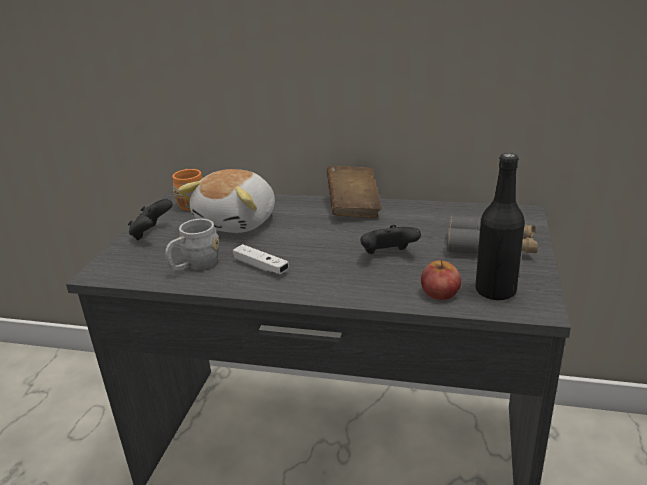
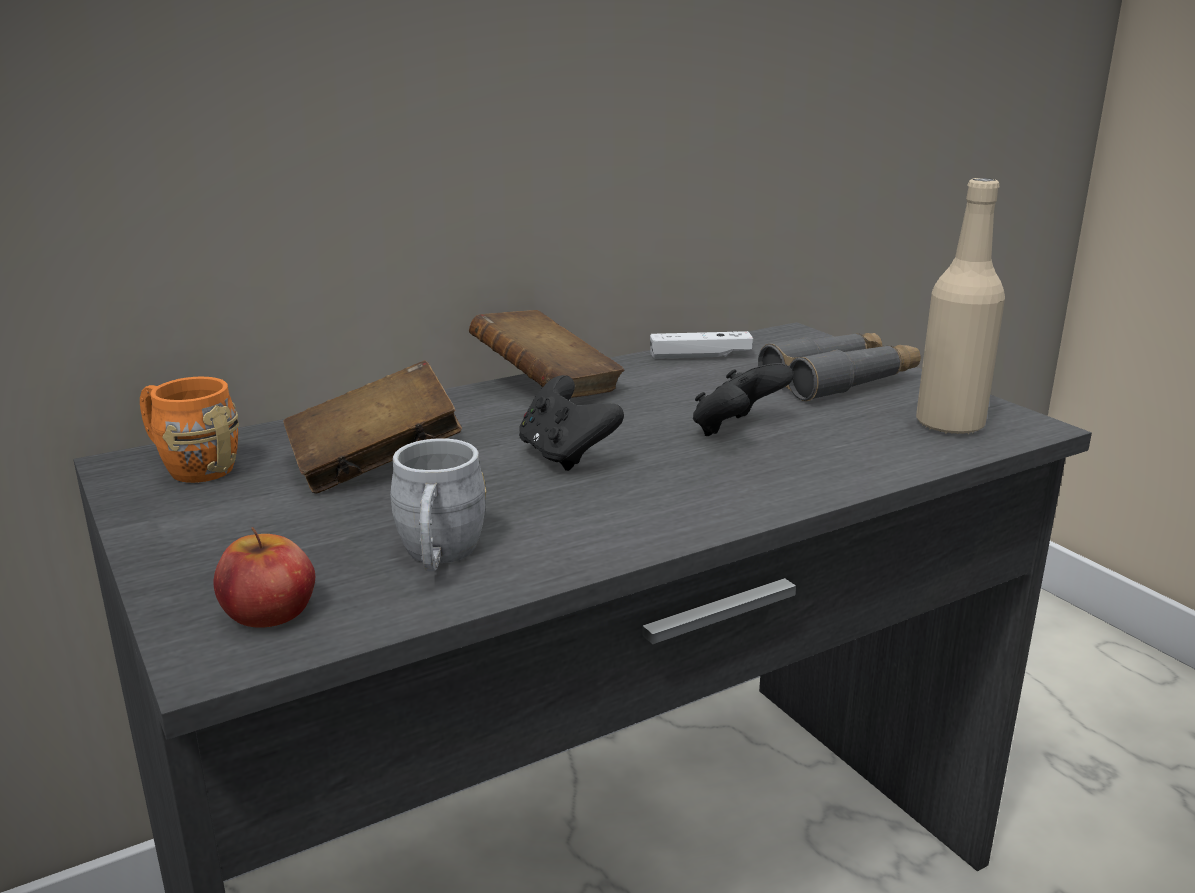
camera: 45 degrees left, 5 degrees down
black game controller [128,199,173,240] -> black game controller moved to [519,375,624,471]
plush toy [178,169,275,233] -> brown book [283,360,462,494]
white game controller [233,244,289,274] -> white game controller moved to [650,331,753,359]
apple [421,258,461,300] -> apple moved to [214,527,315,628]
black bottle [475,153,525,301] -> beige bottle [916,178,1005,435]

